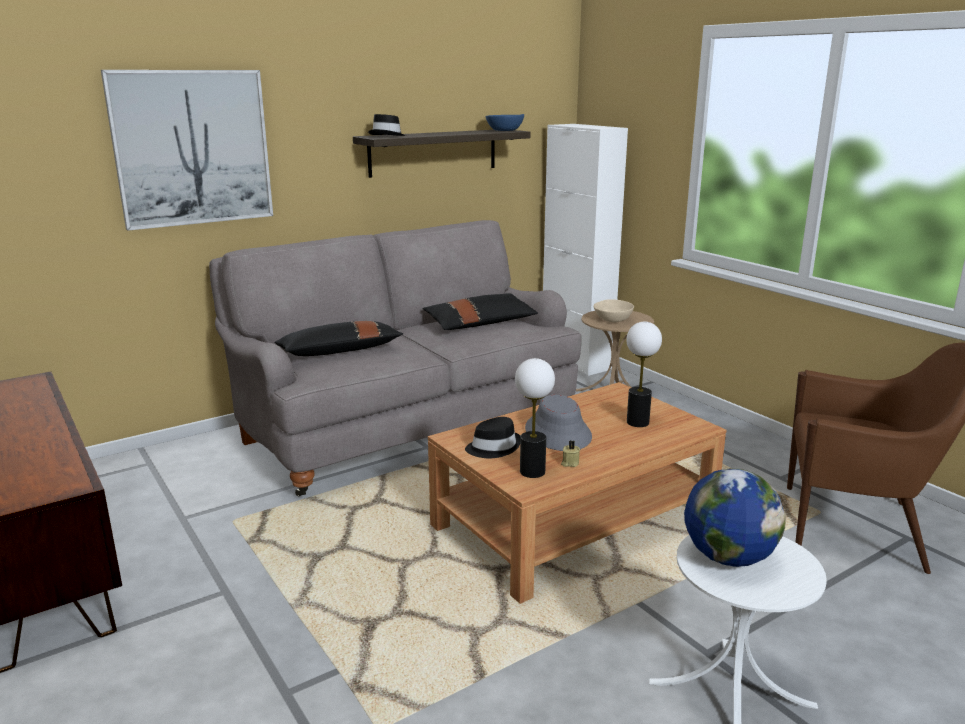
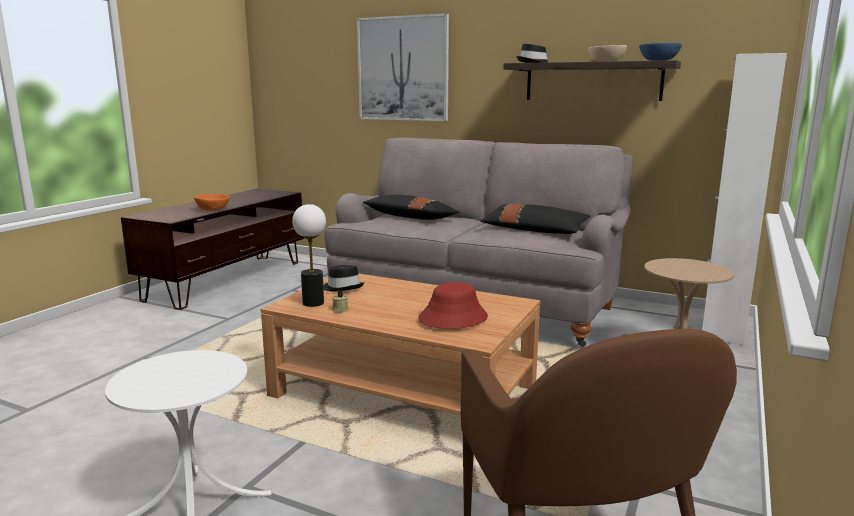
camera: 60 degrees right, 5 degrees down
grey hat [525,395,592,451] -> none
beige bowl [593,299,634,322] -> beige bowl moved to [588,45,627,62]
table lamp [626,322,662,427] -> red hat [418,282,488,329]
globe [684,468,785,567] -> none
none -> orange bowl [194,194,230,211]

